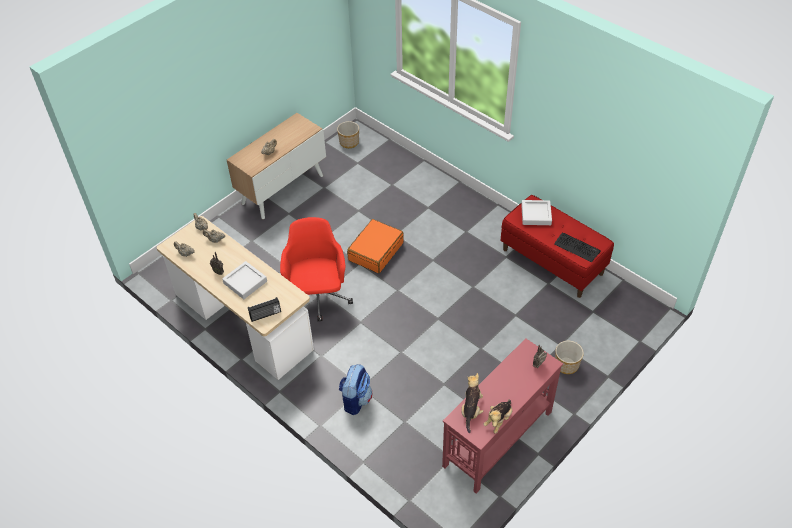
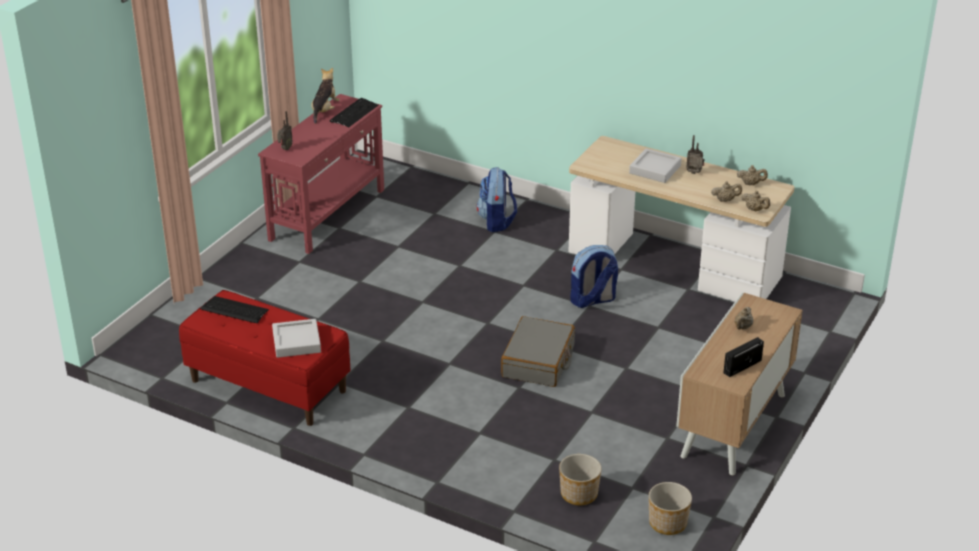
camera: 165 degrees right, 15 degrees down
radio [248,297,281,322] -> radio moved to [723,337,764,377]
red office chair [280,217,353,321] -> backpack [570,245,618,308]
orange suitcase [347,219,404,274] -> grey suitcase [501,316,575,387]
plush toy [461,373,484,433] -> keyboard [329,98,379,127]
planter [555,341,584,374] -> planter moved to [559,454,601,505]

